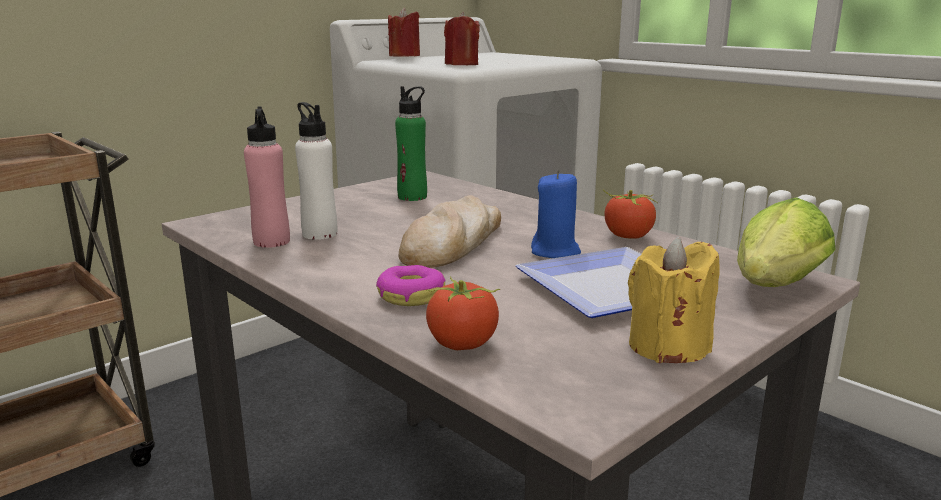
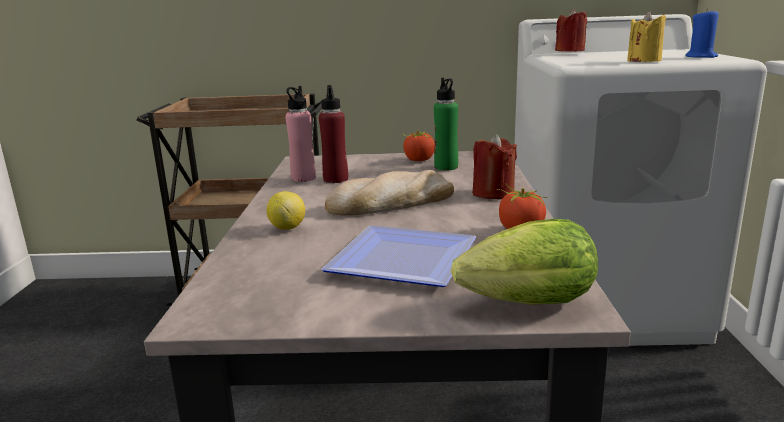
camera: 45 degrees right, 0 degrees up
white bottle [295,102,337,240] -> red bottle [319,85,348,183]
donut [376,265,445,306] -> lemon [267,191,305,230]
tomato [426,276,500,350] -> tomato moved to [403,130,435,161]
red candle [444,12,480,65] -> red candle moved to [472,133,517,199]
blue candle [531,170,581,258] -> blue candle moved to [685,8,719,58]
yellow candle [628,236,719,363] -> yellow candle moved to [627,11,666,62]

